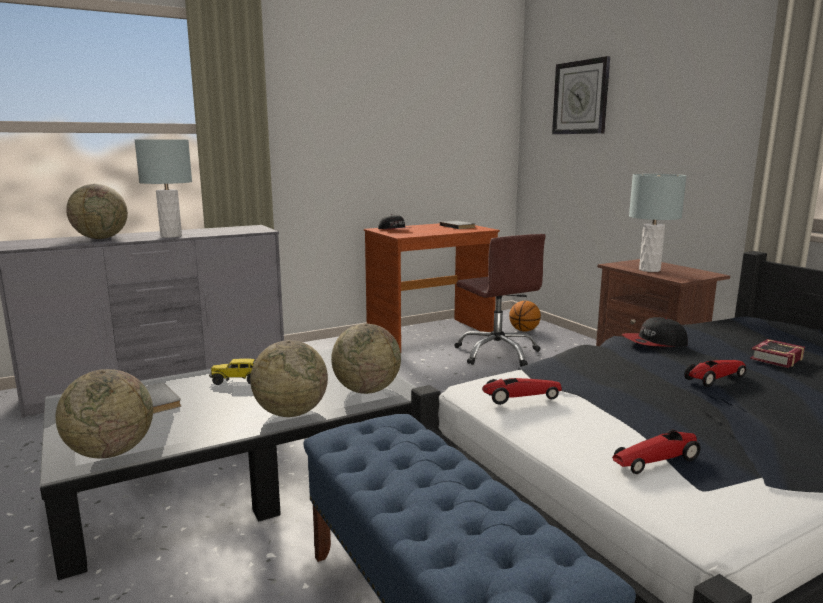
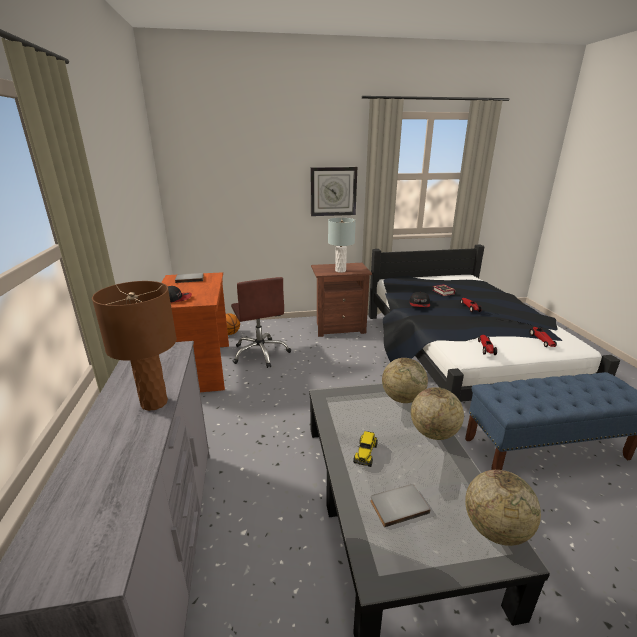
camera: 70 degrees left, 10 degrees up
globe [66,184,128,239] -> none
grey table lamp [135,139,192,238] -> brown table lamp [92,281,177,411]
brown office chair [454,234,546,367] -> brown office chair turned 75 degrees clockwise [231,277,291,368]
wall clock [552,56,610,134] -> wall clock moved to [311,167,357,216]

